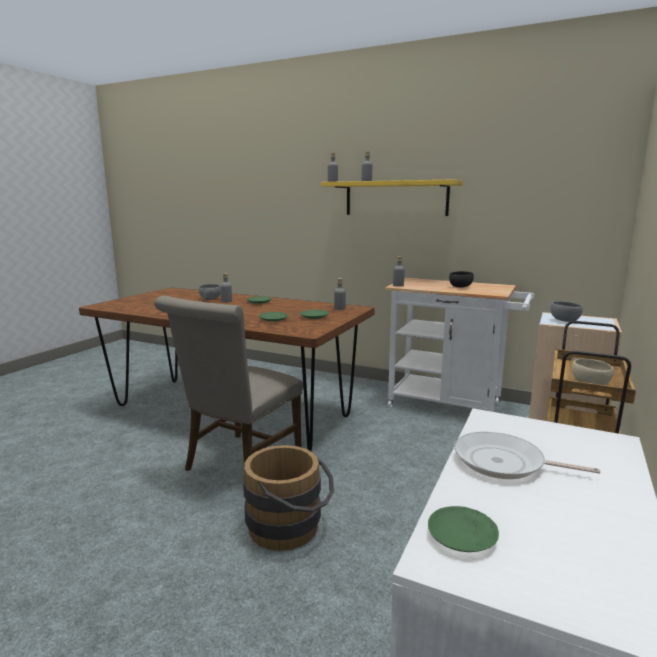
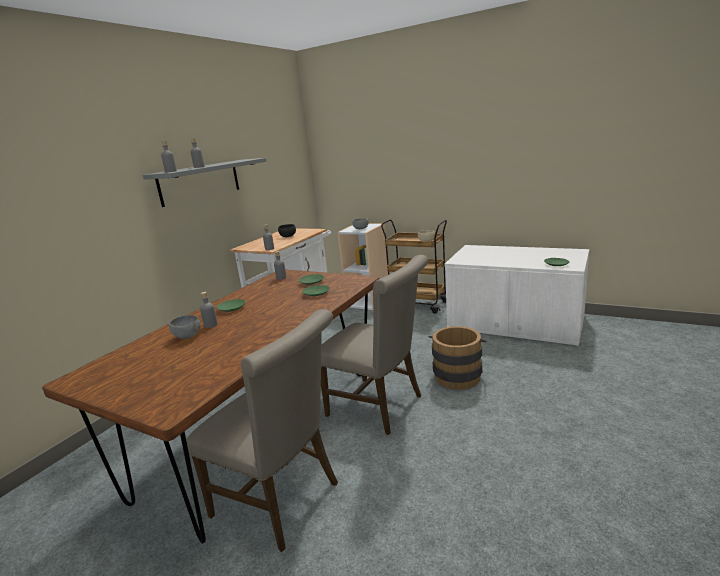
camera: 85 degrees left, 5 degrees up
yellow shelf [321,179,463,216] -> grey shelf [143,158,267,207]
frying pan [454,432,600,479] -> none
none -> beige chair [186,309,338,552]

